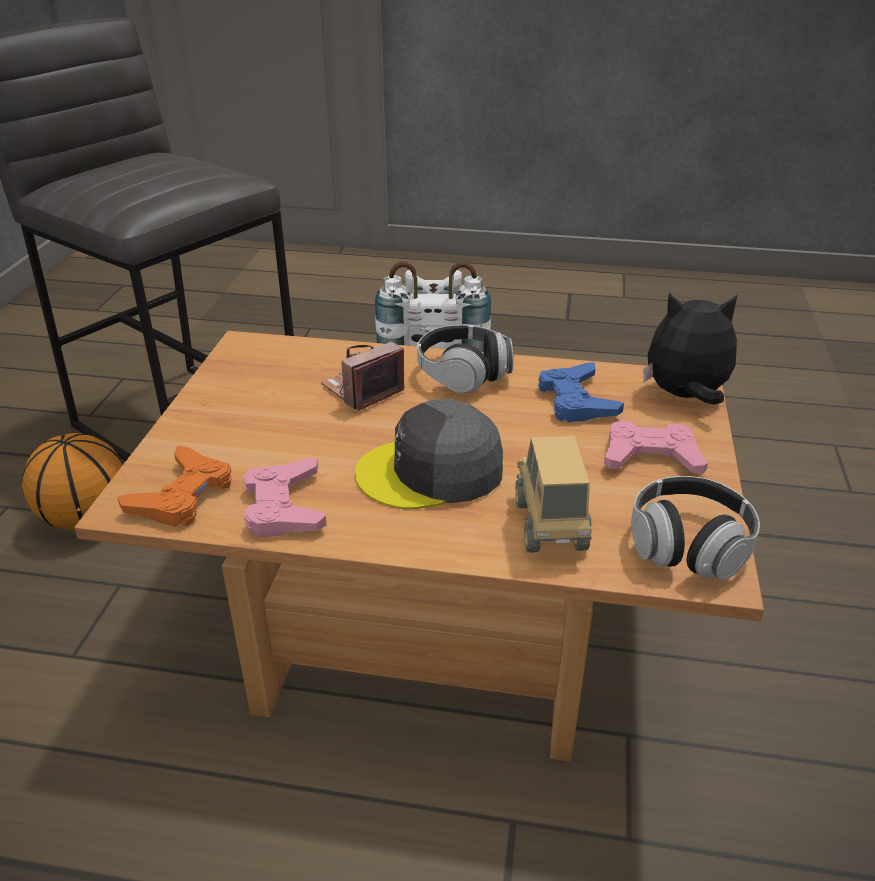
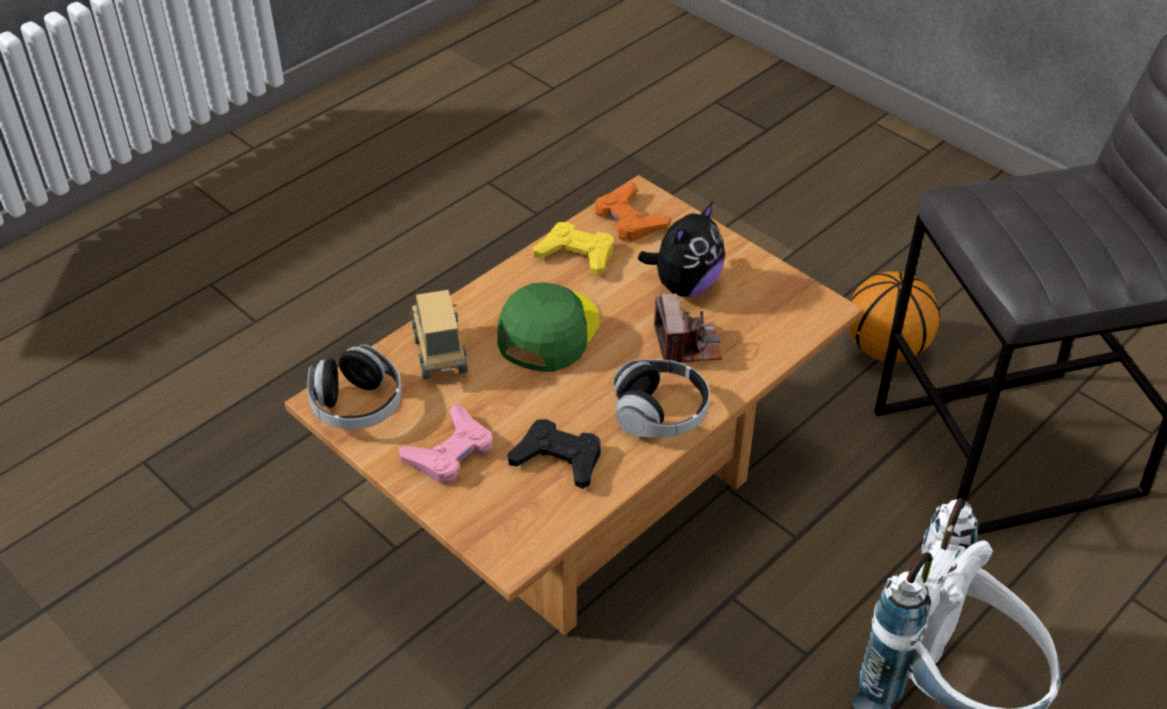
camera: 125 degrees right, 10 degrees up
pink game controller [243,458,327,538] -> yellow game controller [533,222,613,276]
grey cap [355,399,503,509] -> green cap [497,282,600,372]
toy truck [515,436,592,553] -> toy truck turned 135 degrees counterclockwise [410,290,468,379]
blue game controller [538,362,624,422] -> black game controller [508,419,601,489]
plush toy [643,293,737,405] -> plush toy moved to [638,201,725,297]

